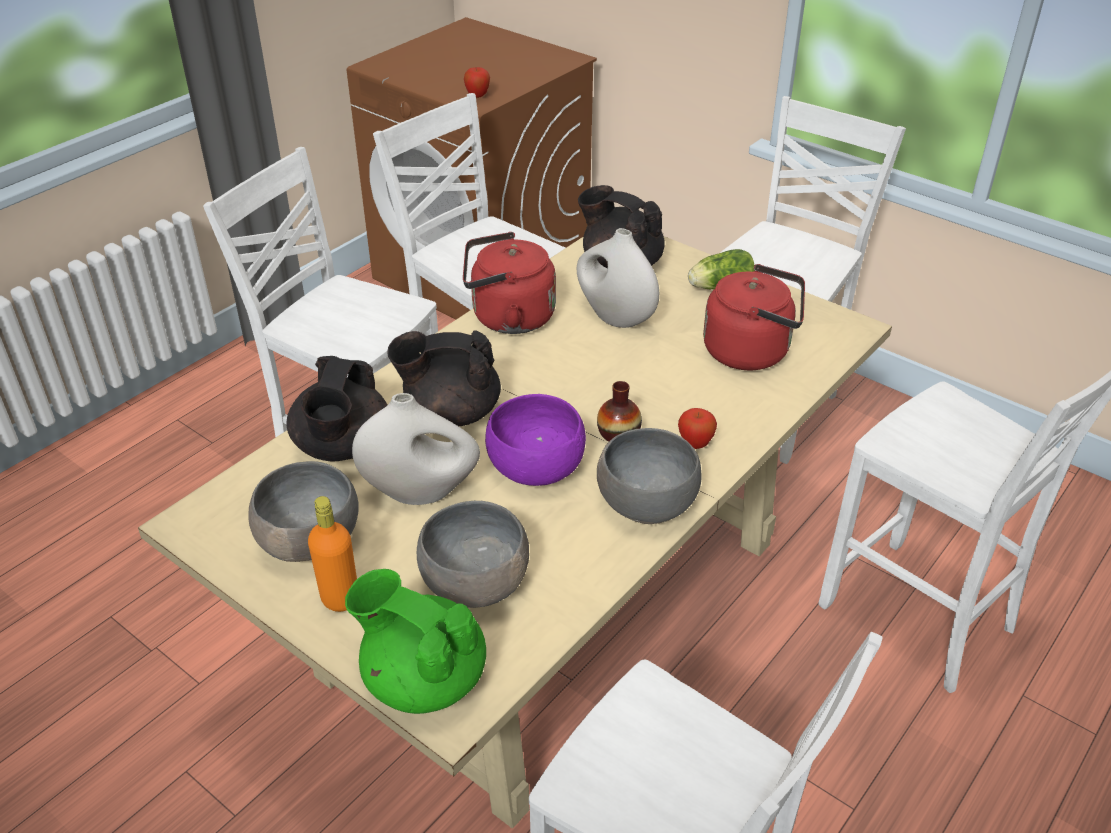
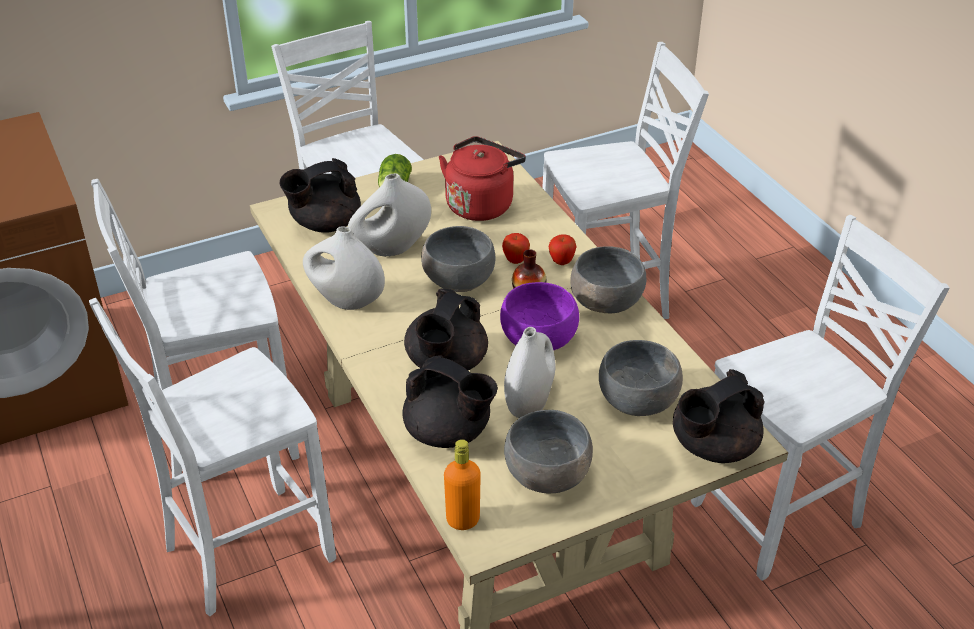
camera: 65 degrees left, 0 degrees up
orange bottle [308,496,357,612] -> orange bottle moved to [444,439,481,530]
green teapot [345,569,486,714] -> black teapot [673,369,765,463]
red kettle [463,232,556,334] -> white vase [303,226,385,310]
apple [464,67,490,98] -> apple moved to [502,233,530,264]
none -> grey bowl [421,226,495,292]

